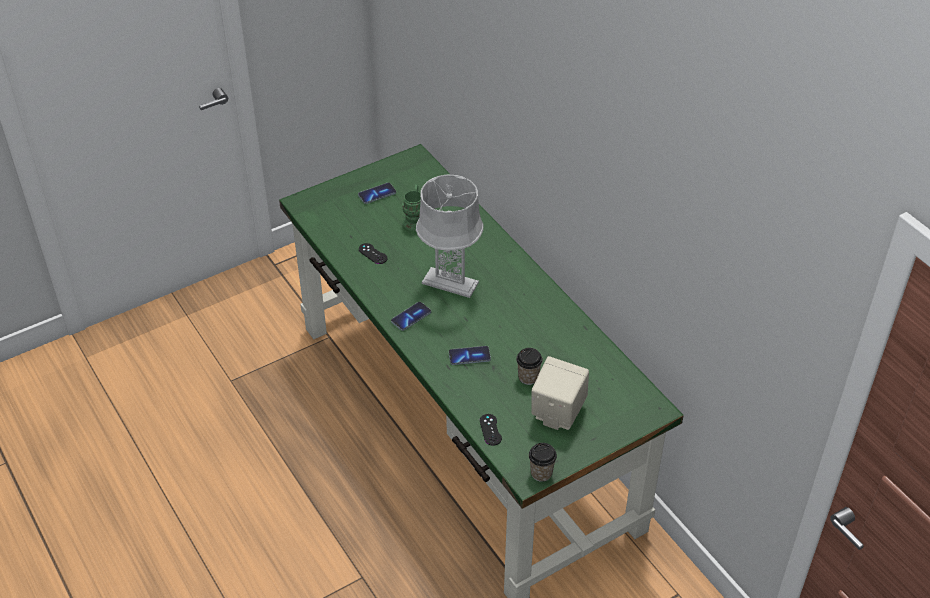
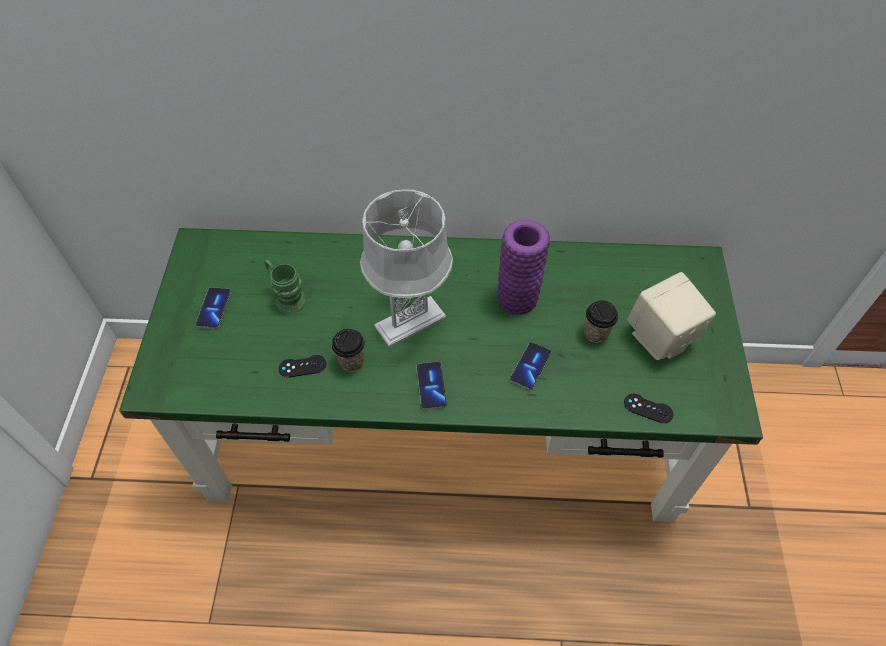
camera: 55 degrees left, 10 degrees up
cup [529,443,557,482] -> cup moved to [332,329,365,372]
none -> purple vase [497,220,550,315]

